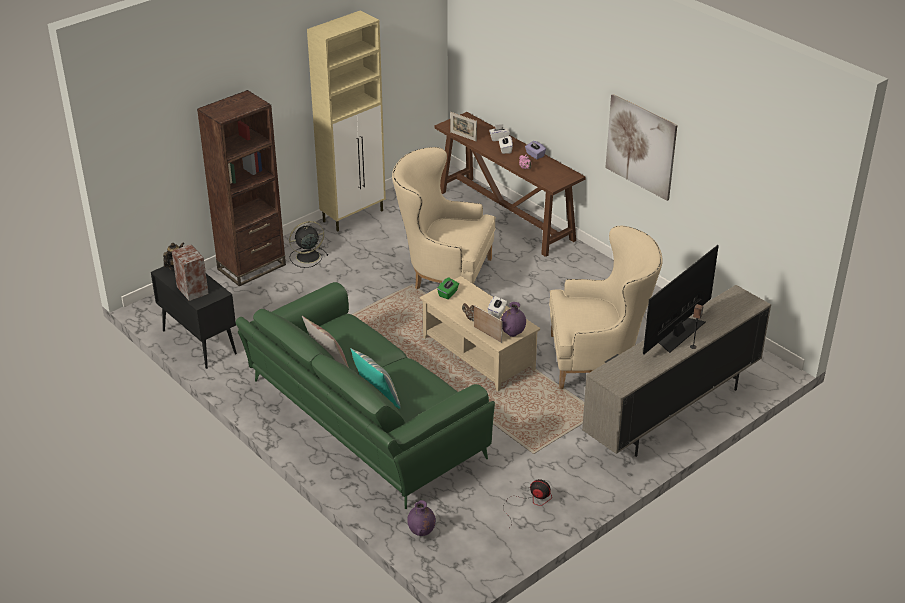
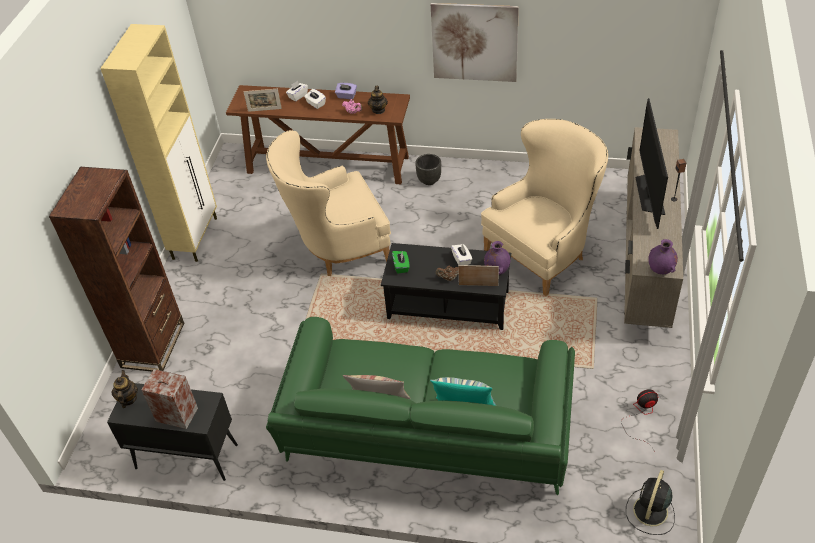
camera: 35 degrees left, 10 degrees up
black fan [289,221,328,268] -> black fan moved to [626,470,675,535]
purple vase [407,500,436,536] -> purple vase moved to [648,239,678,274]
beige coffee table [420,276,540,391] -> black coffee table [381,243,511,330]
none -> teapot [368,86,388,114]
none -> black planter [415,154,441,185]

